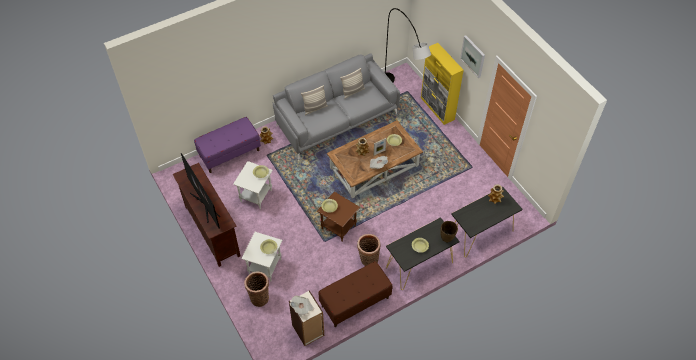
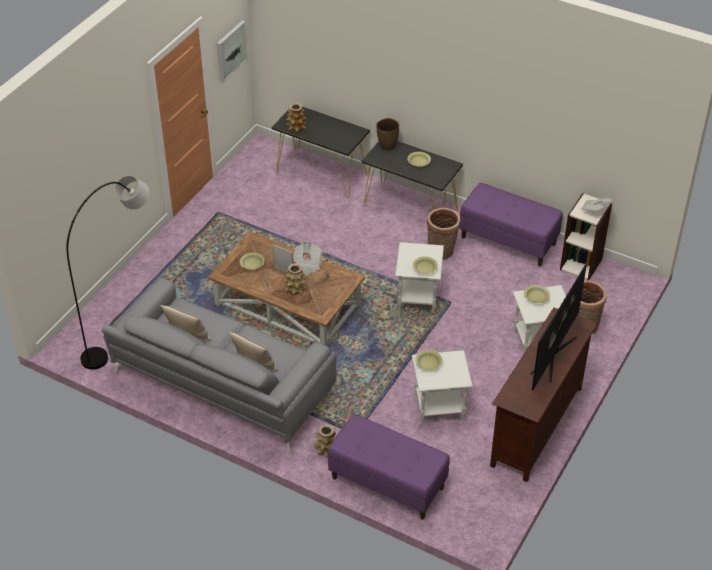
camera: 120 degrees left, 10 degrees down
brown side table [317,192,360,242] -> white side table [395,242,444,313]
brown bench [318,261,392,327] -> purple bench [459,183,563,267]
yellow cabinet [421,43,464,125] -> none
picture [460,35,485,78] -> picture moved to [217,20,248,83]

